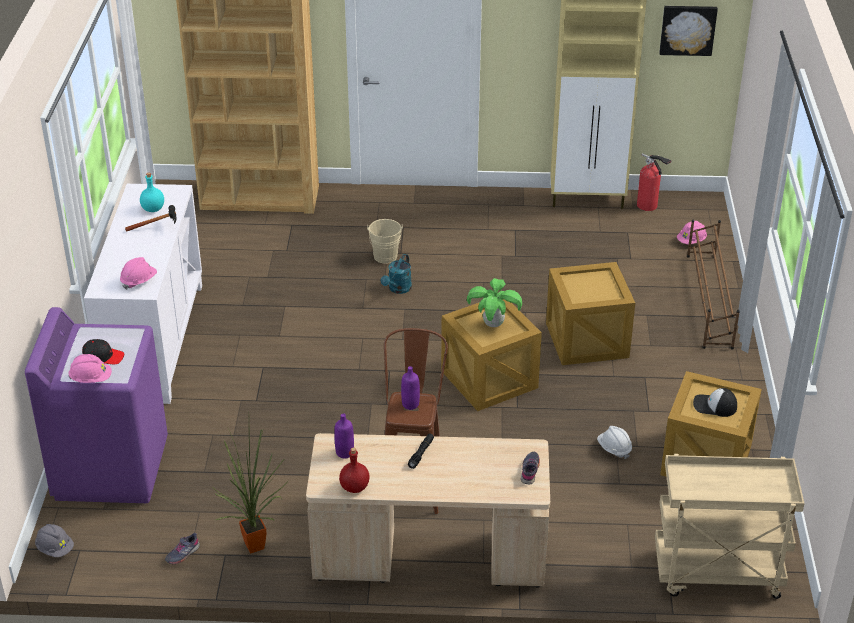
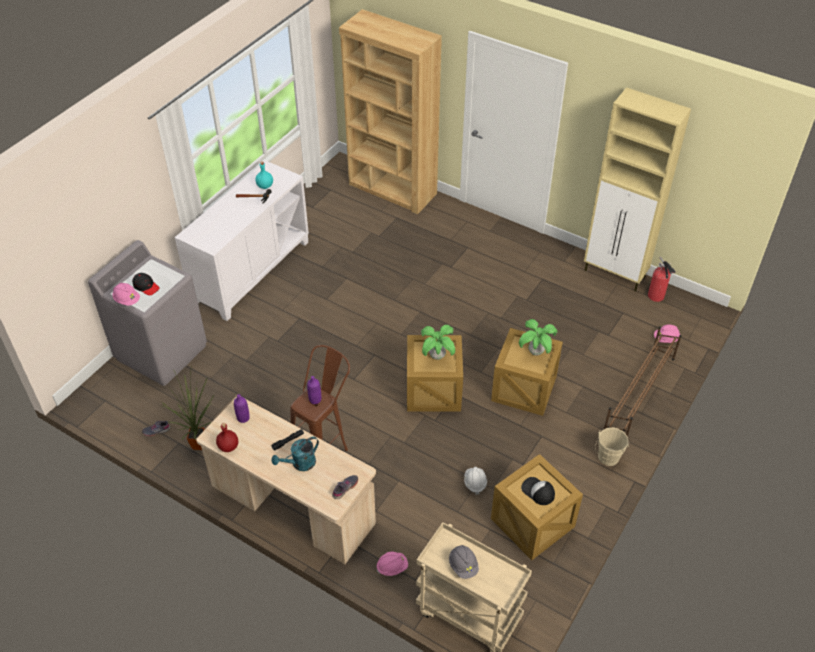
camera: 30 degrees right, 10 degrees up
purple washing machine [25,307,168,503] -> grey washing machine [88,240,207,386]
grey hard hat [35,524,74,557] -> grey hard hat moved to [449,545,479,579]
pink hard hat [120,257,157,289] -> pink hard hat moved to [377,551,408,576]
beige bucket [367,219,403,264] -> beige bucket moved to [595,428,630,466]
turquoise watering can [381,254,412,294] -> turquoise watering can moved to [271,437,319,471]
picture [659,6,718,56] -> none
none -> potted plant [519,319,557,356]

